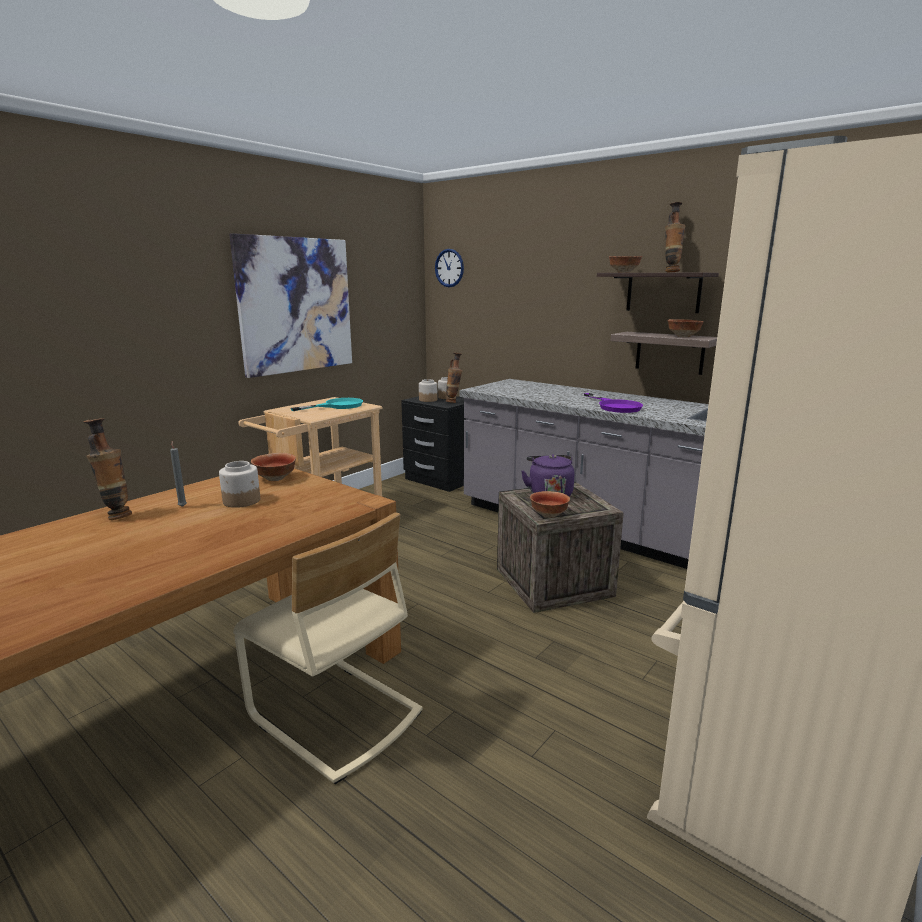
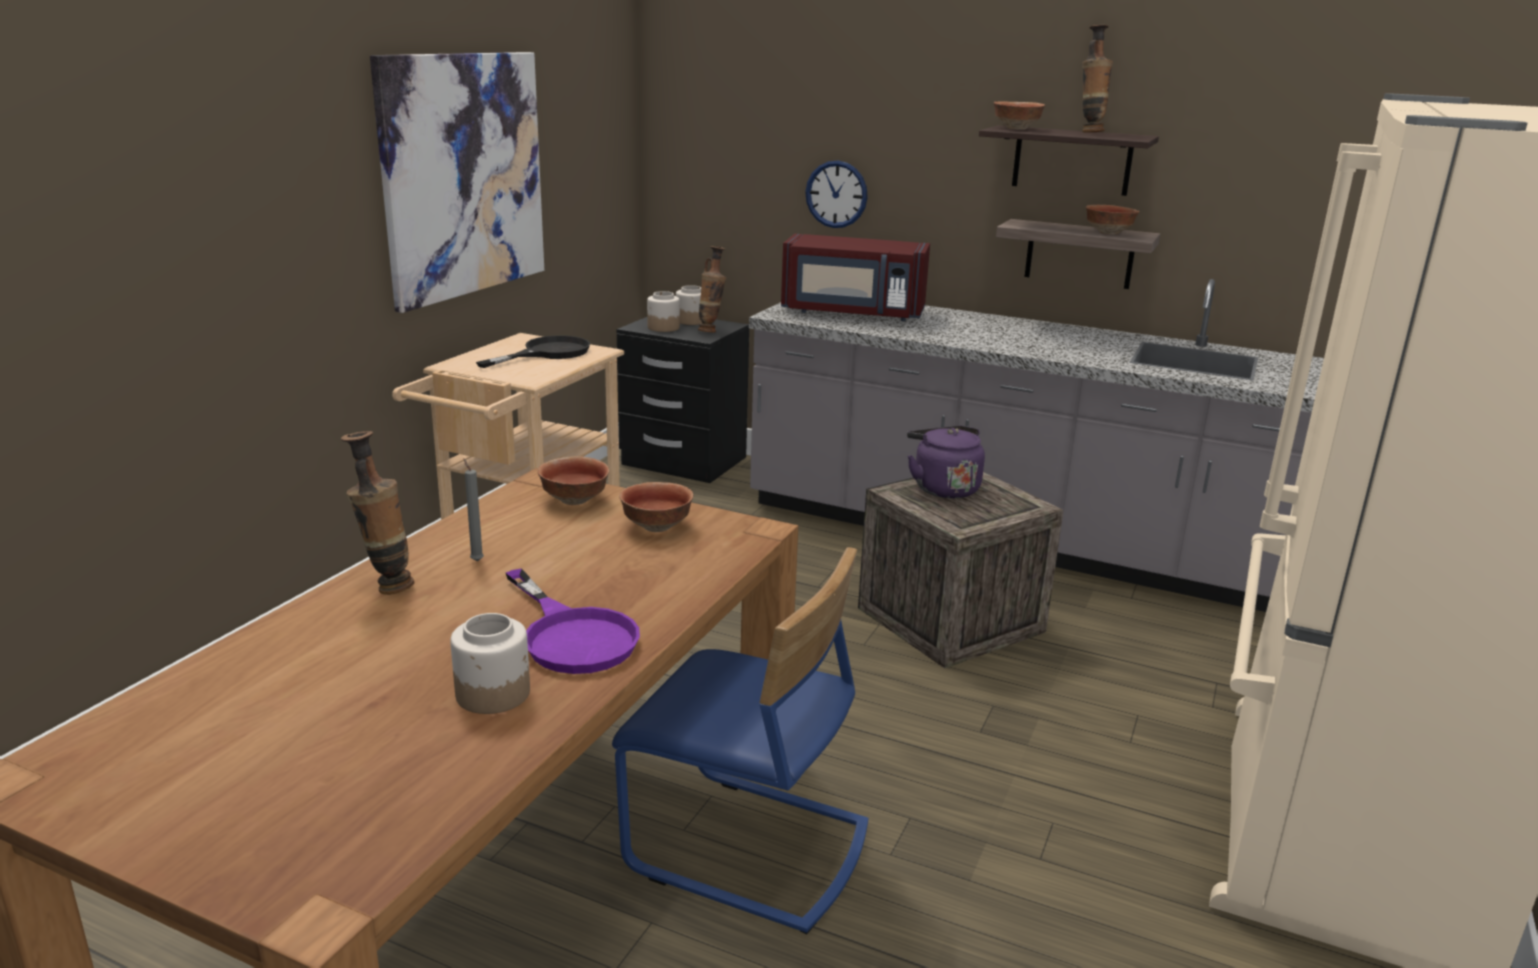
camera: 15 degrees left, 5 degrees up
jar [219,461,260,508] -> jar moved to [450,613,530,714]
beige chair [233,512,422,784] -> blue chair [612,547,869,934]
turquoise frying pan [290,398,363,411] -> black frying pan [476,335,590,368]
wall clock [435,249,464,287] -> wall clock moved to [805,160,868,228]
bowl [530,491,570,518] -> bowl moved to [619,482,693,532]
purple frying pan [584,393,643,413] -> purple frying pan moved to [506,568,640,674]
none -> red microwave [781,234,930,321]

